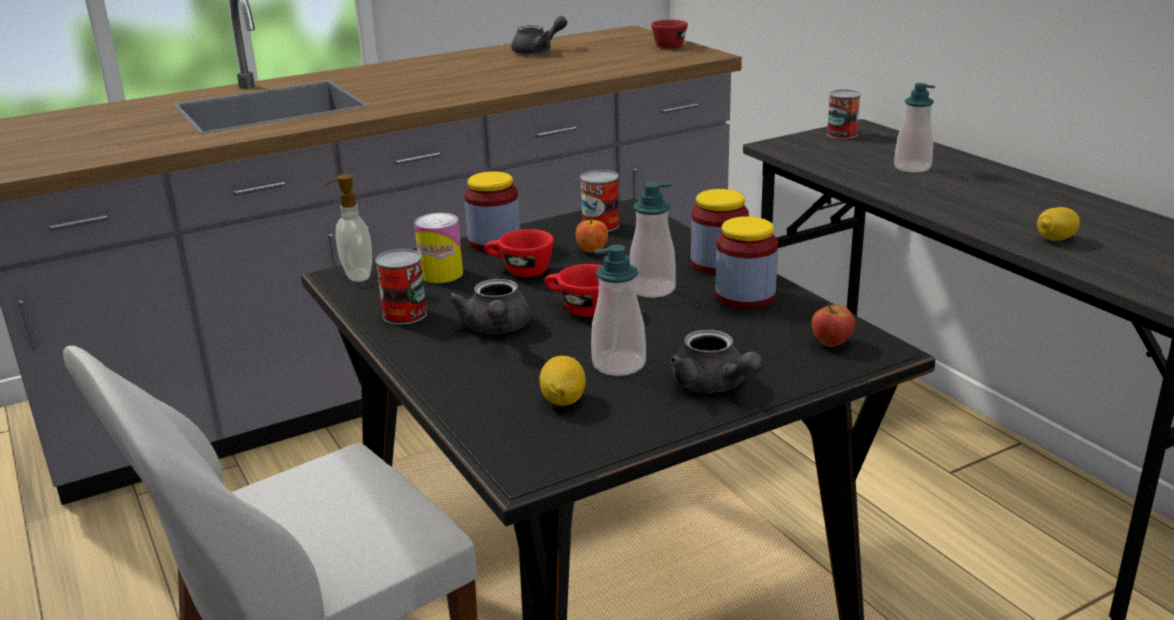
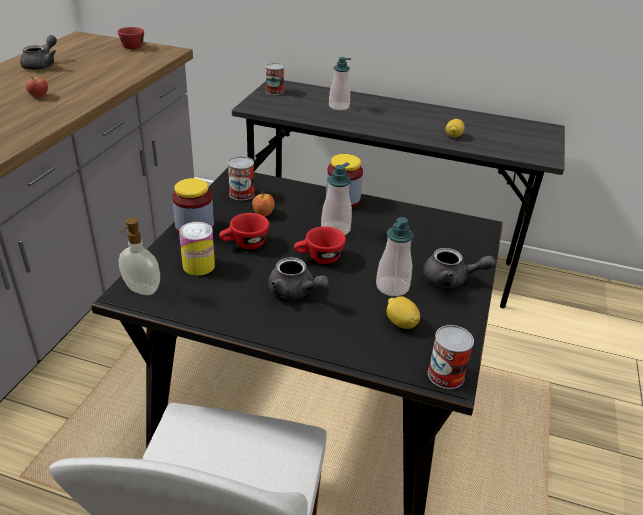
camera: 45 degrees left, 10 degrees up
can [375,249,427,325] -> can moved to [428,325,474,389]
jar [715,216,778,309] -> none
apple [811,303,855,347] -> apple moved to [26,77,48,98]

